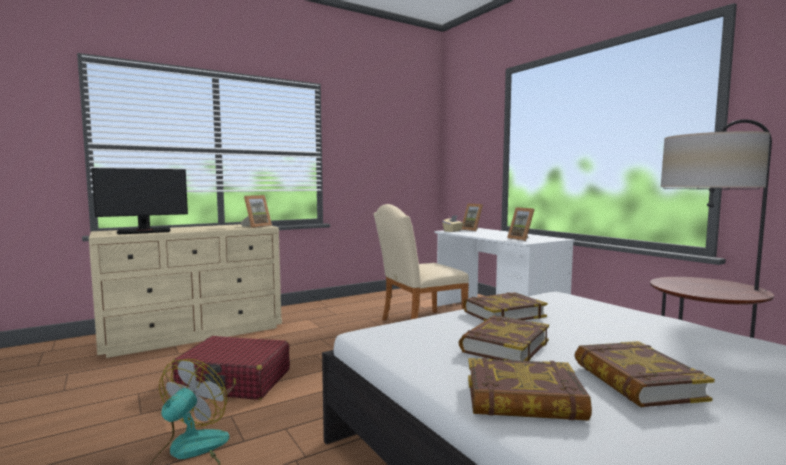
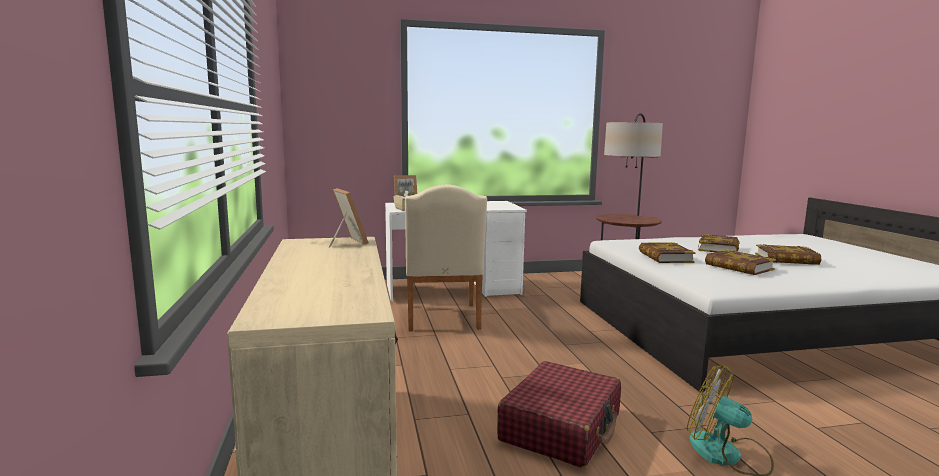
camera: 70 degrees left, 5 degrees up
monitor [92,168,188,235] -> none
book [468,358,592,421] -> book moved to [698,234,740,252]
picture frame [507,207,535,241] -> none

